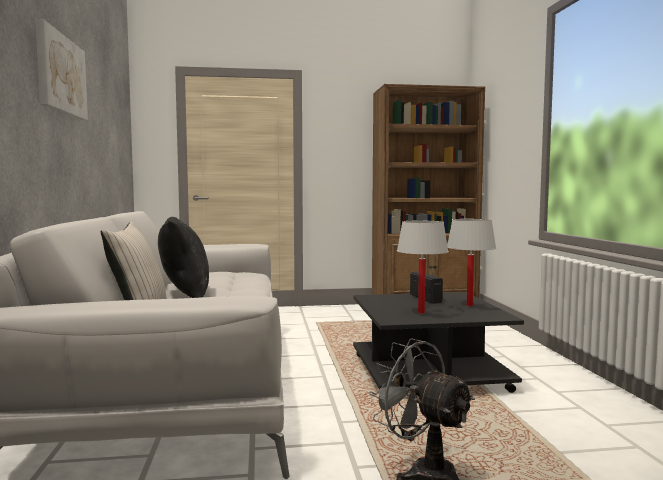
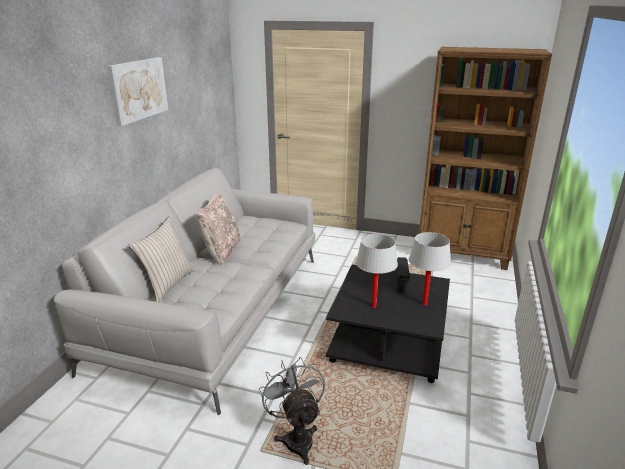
camera: 25 degrees right, 20 degrees up
black pillow [158,217,209,298] -> beige pillow [195,193,241,266]

